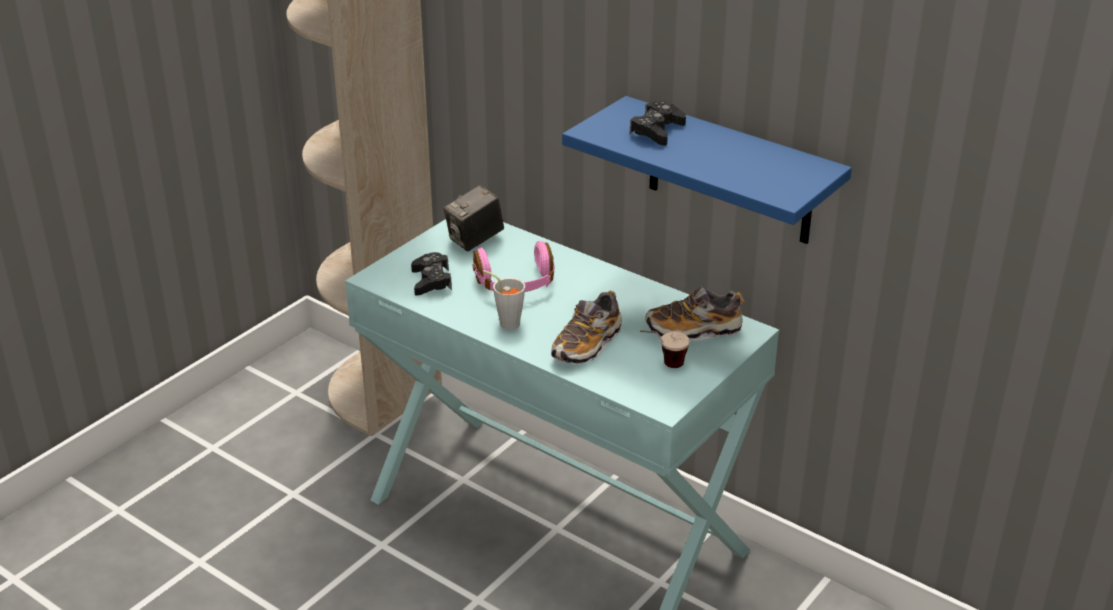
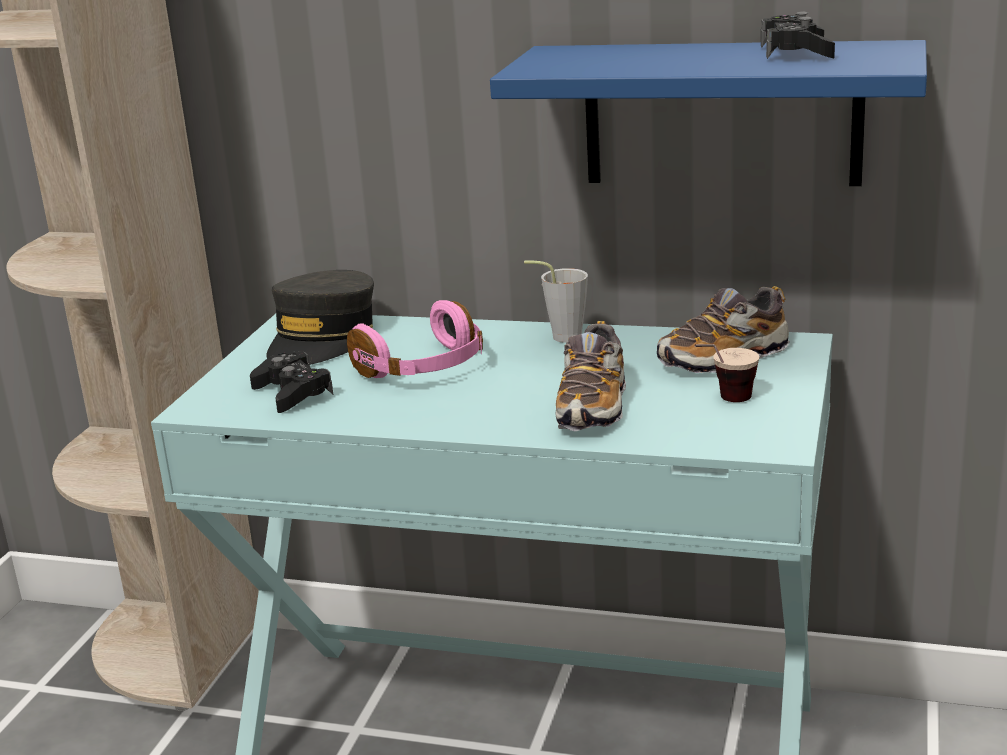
camera: 20 degrees left, 10 degrees down
camera [444,185,504,251] -> grey cap [266,270,374,365]
grey cup [483,270,525,330] -> grey cup moved to [524,261,588,343]
black game controller [630,101,686,146] -> black game controller moved to [761,12,835,59]

